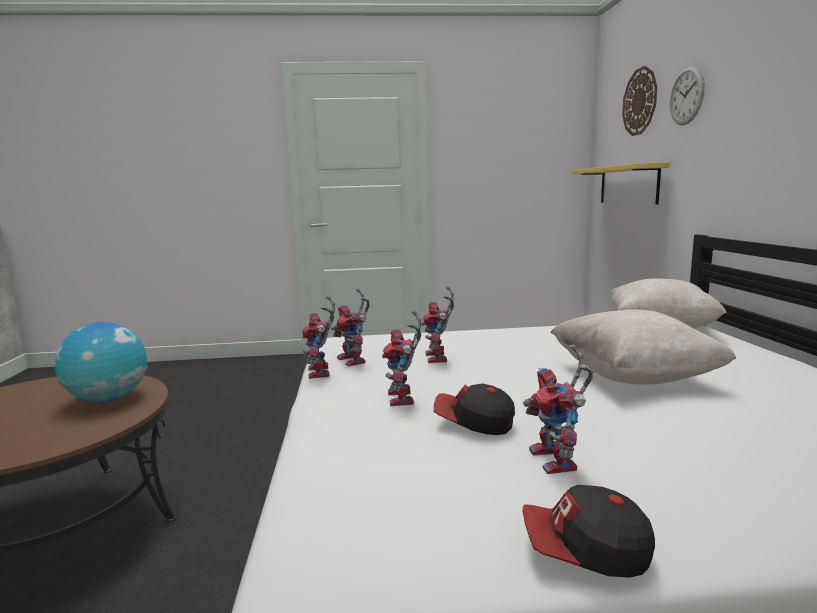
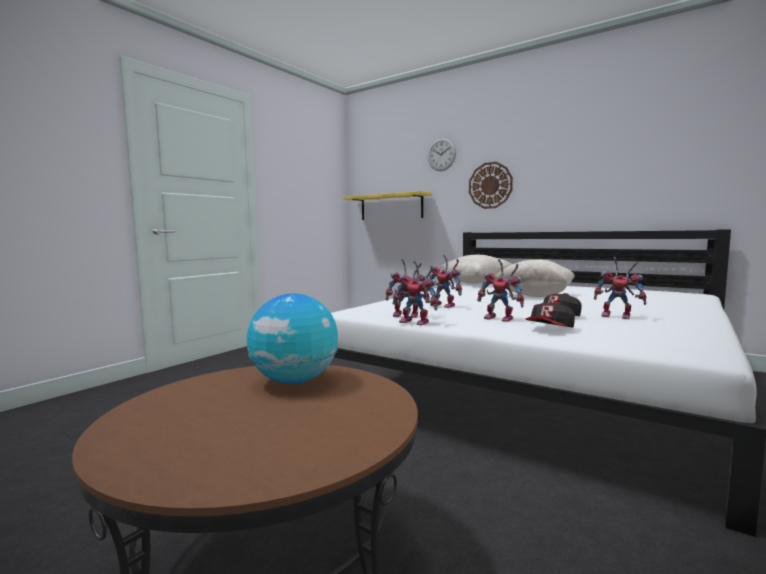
camera: 50 degrees left, 5 degrees down
cap [523,485,655,578] -> cap moved to [526,302,575,328]
wall clock [622,66,657,136] -> wall clock moved to [469,162,513,209]

